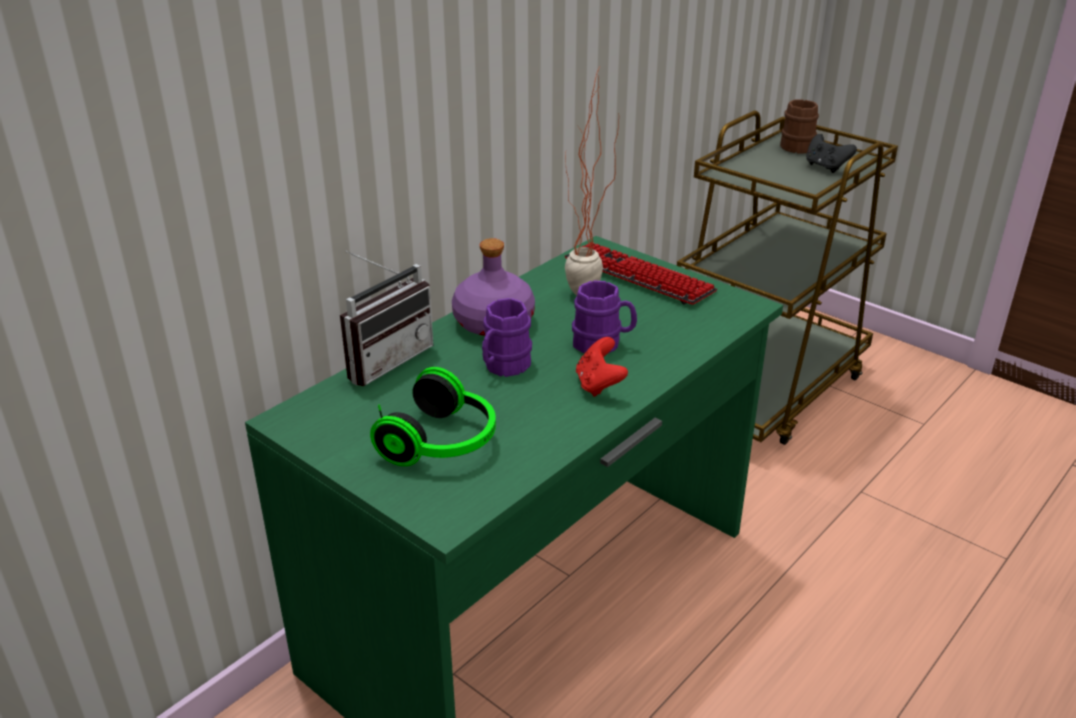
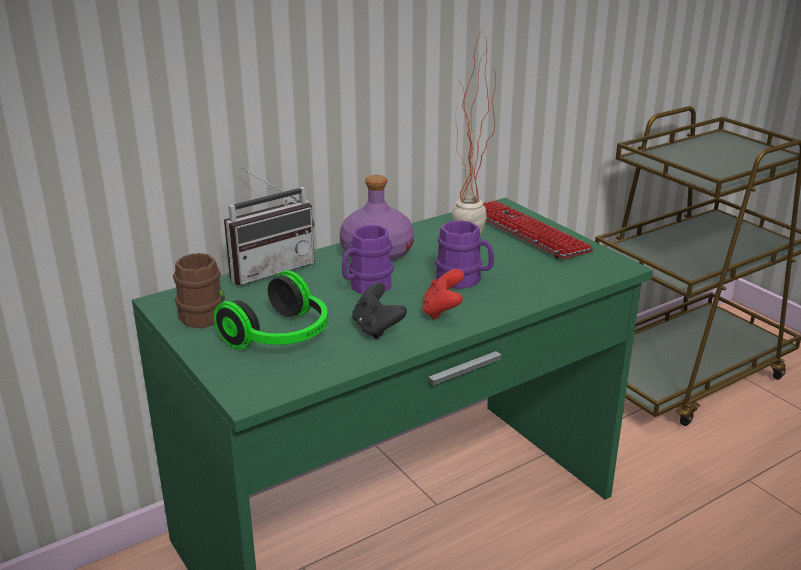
camera: 15 degrees right, 5 degrees down
brown mug [780,99,819,153] -> brown mug moved to [173,253,225,328]
black game controller [806,134,857,173] -> black game controller moved to [352,283,407,339]

